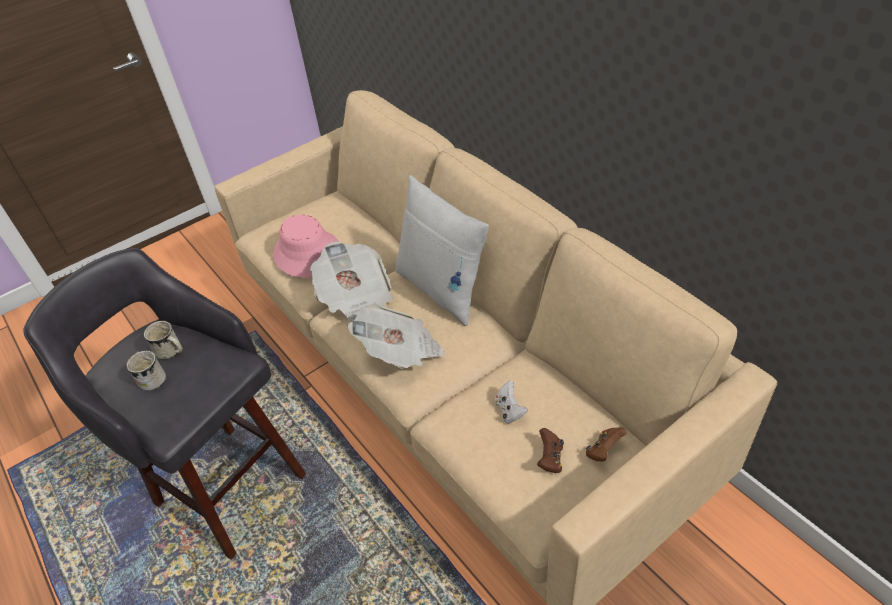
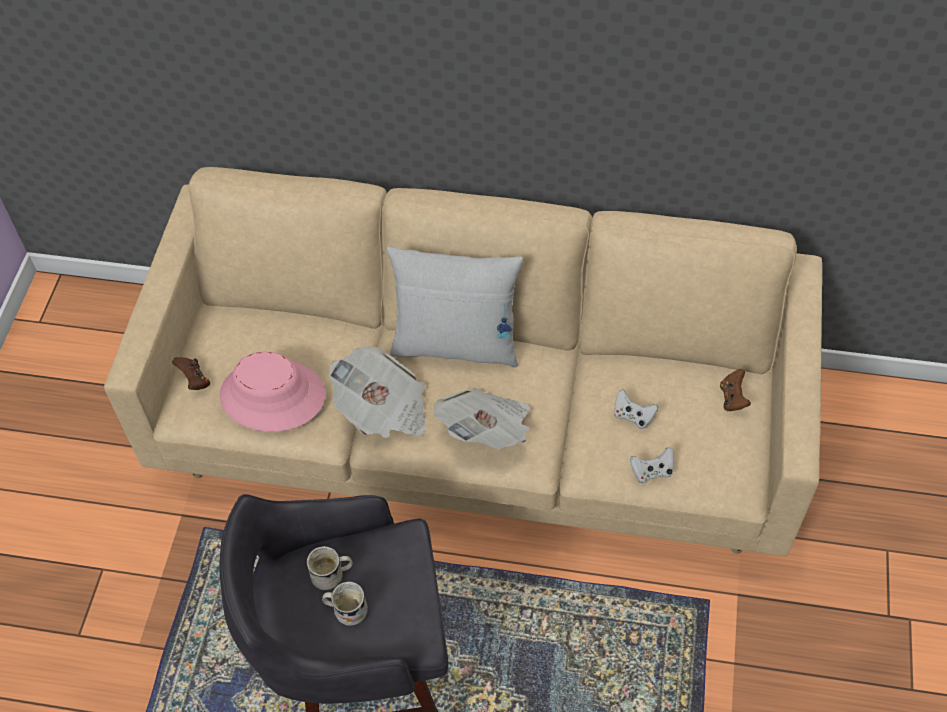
camera: 45 degrees left, 10 degrees up
brown game controller [537,428,564,473] -> brown game controller moved to [172,357,210,390]
none -> white game controller [630,446,674,484]

